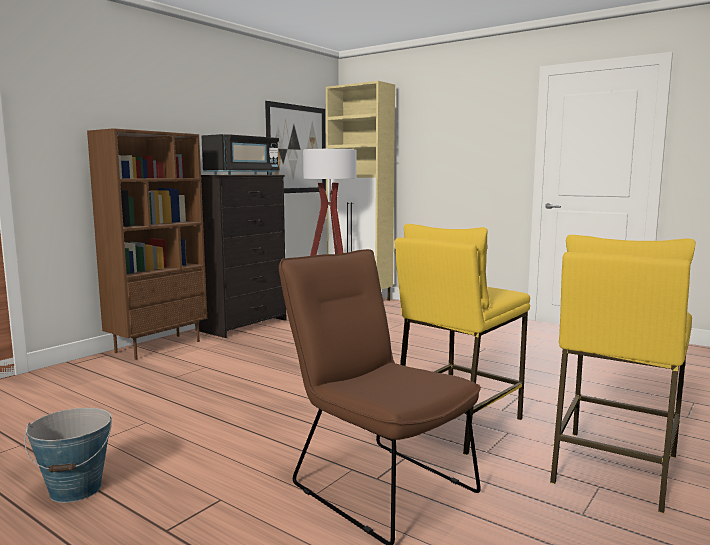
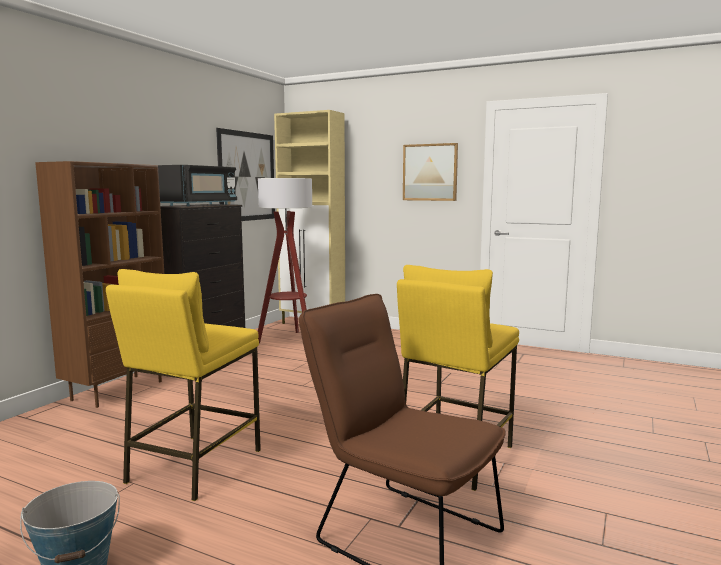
camera: 10 degrees left, 0 degrees up
yellow stool [550,235,695,513] -> yellow stool moved to [106,269,261,501]
none -> picture [403,143,458,201]

